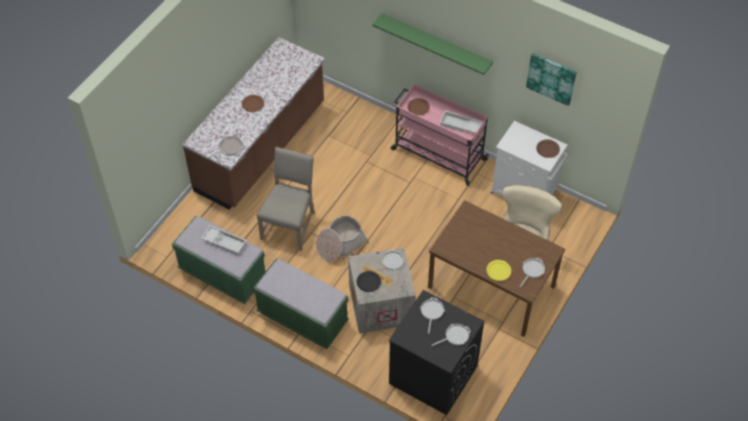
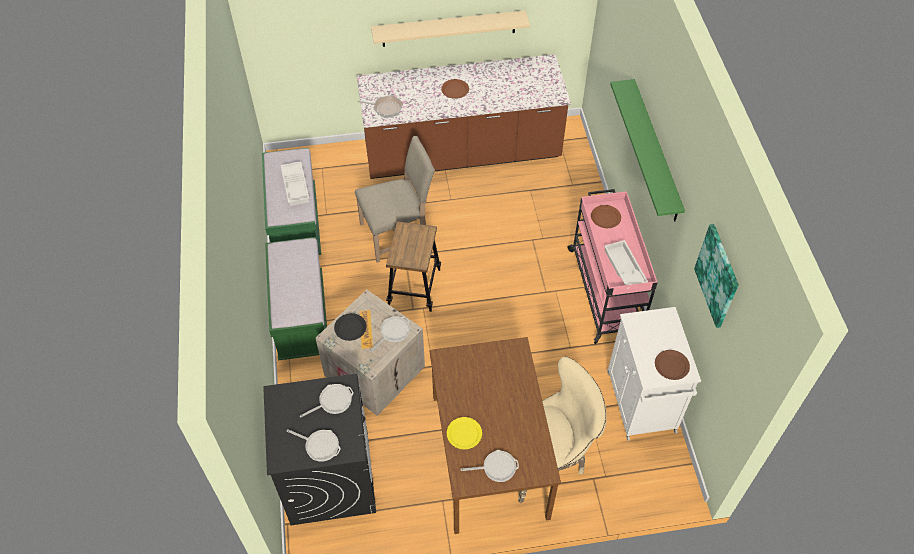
camera: 50 degrees right, 0 degrees up
basket [316,216,369,262] -> stool [386,221,441,312]
none -> beige shelf [371,10,530,47]

